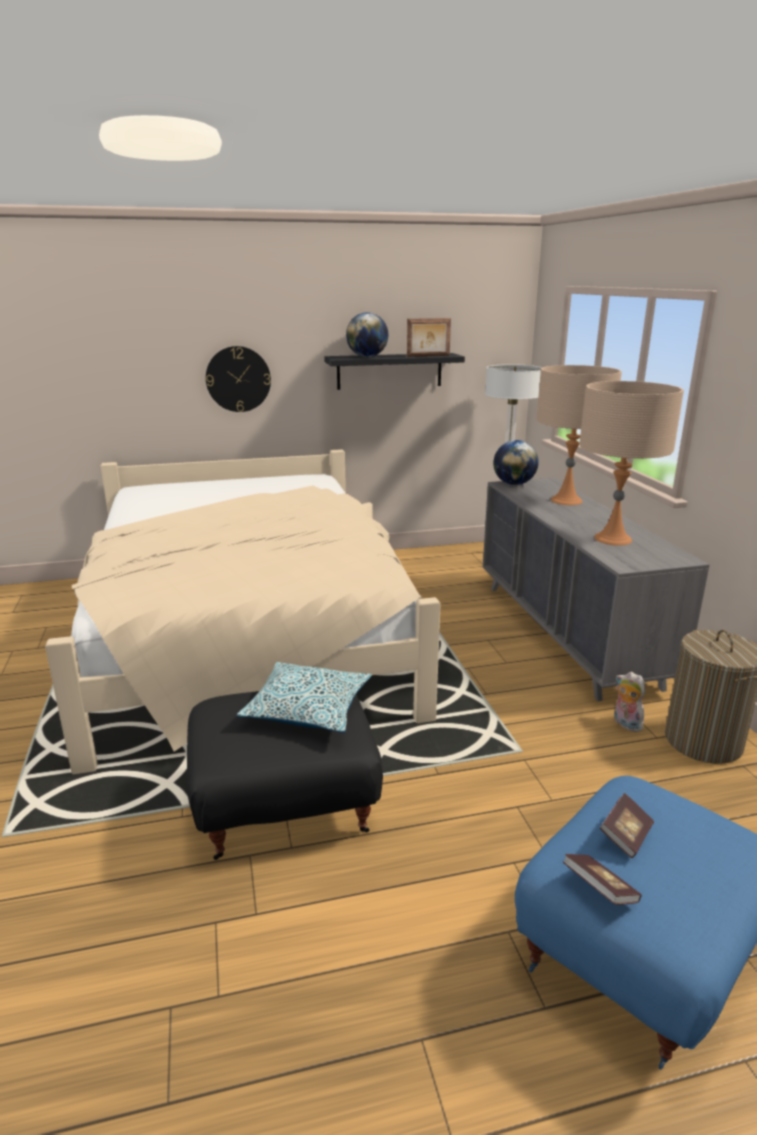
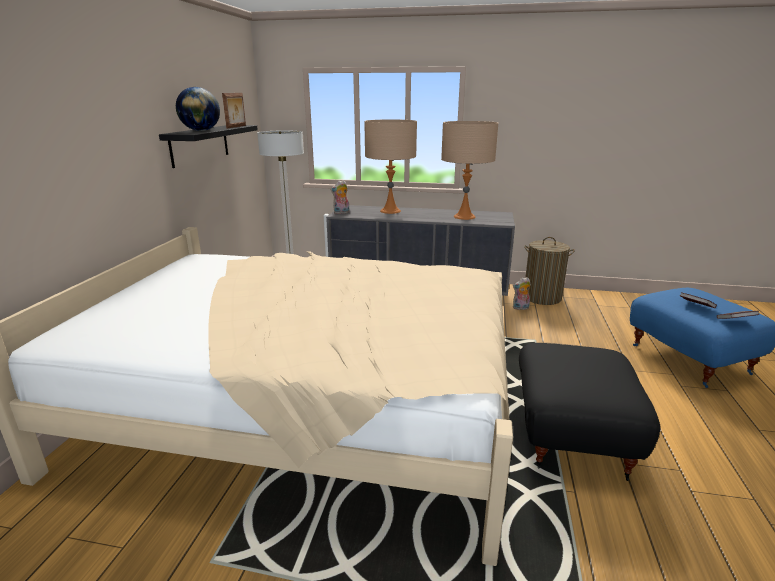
camera: 65 degrees left, 0 degrees up
wall clock [206,346,271,412] -> none
pillow [237,662,372,733] -> none
globe [493,440,539,485] -> plush toy [330,180,350,214]

